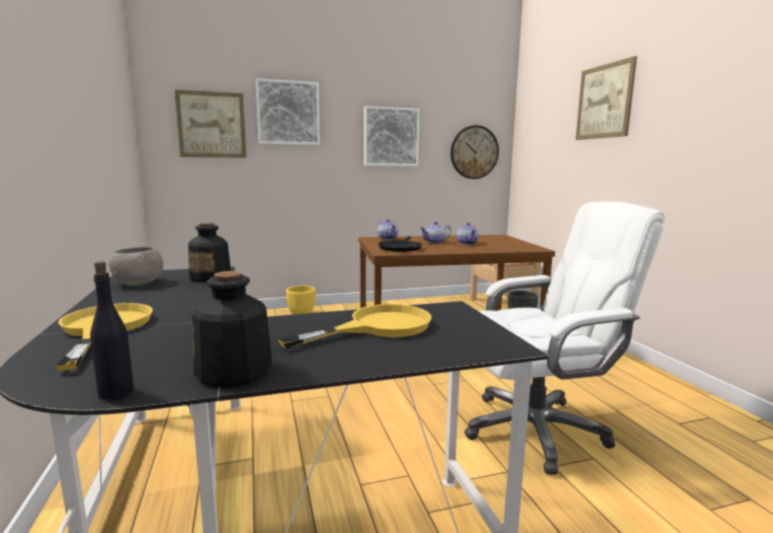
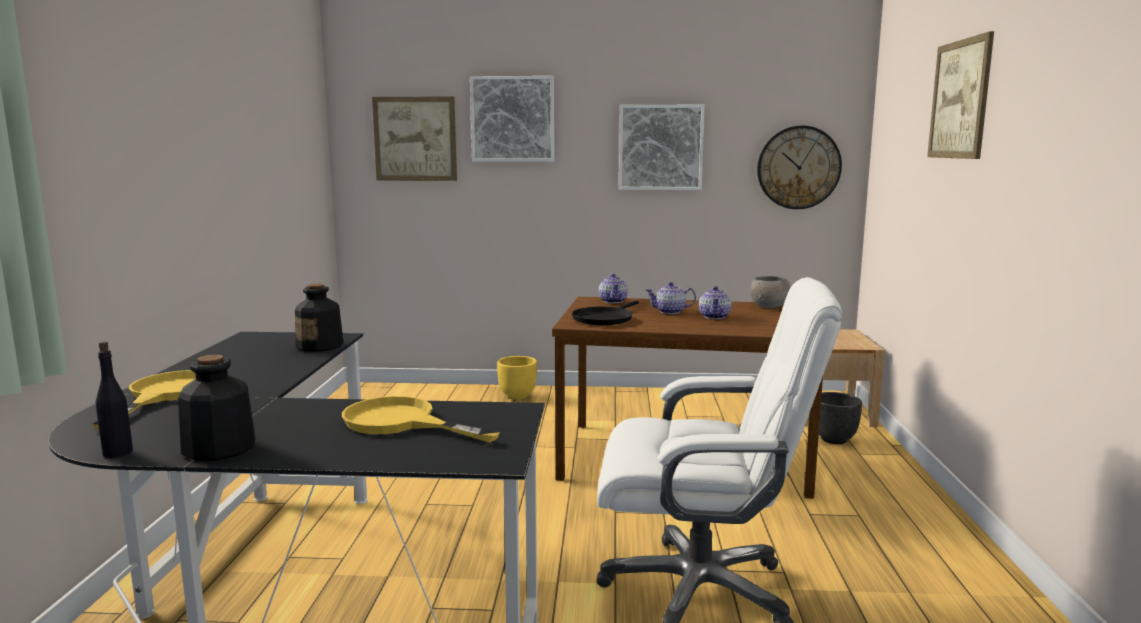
camera: 20 degrees right, 0 degrees up
grey bowl [108,247,163,286] -> grey bowl moved to [750,276,791,308]
yellow frying pan [278,304,432,349] -> yellow frying pan turned 135 degrees counterclockwise [342,396,500,443]

